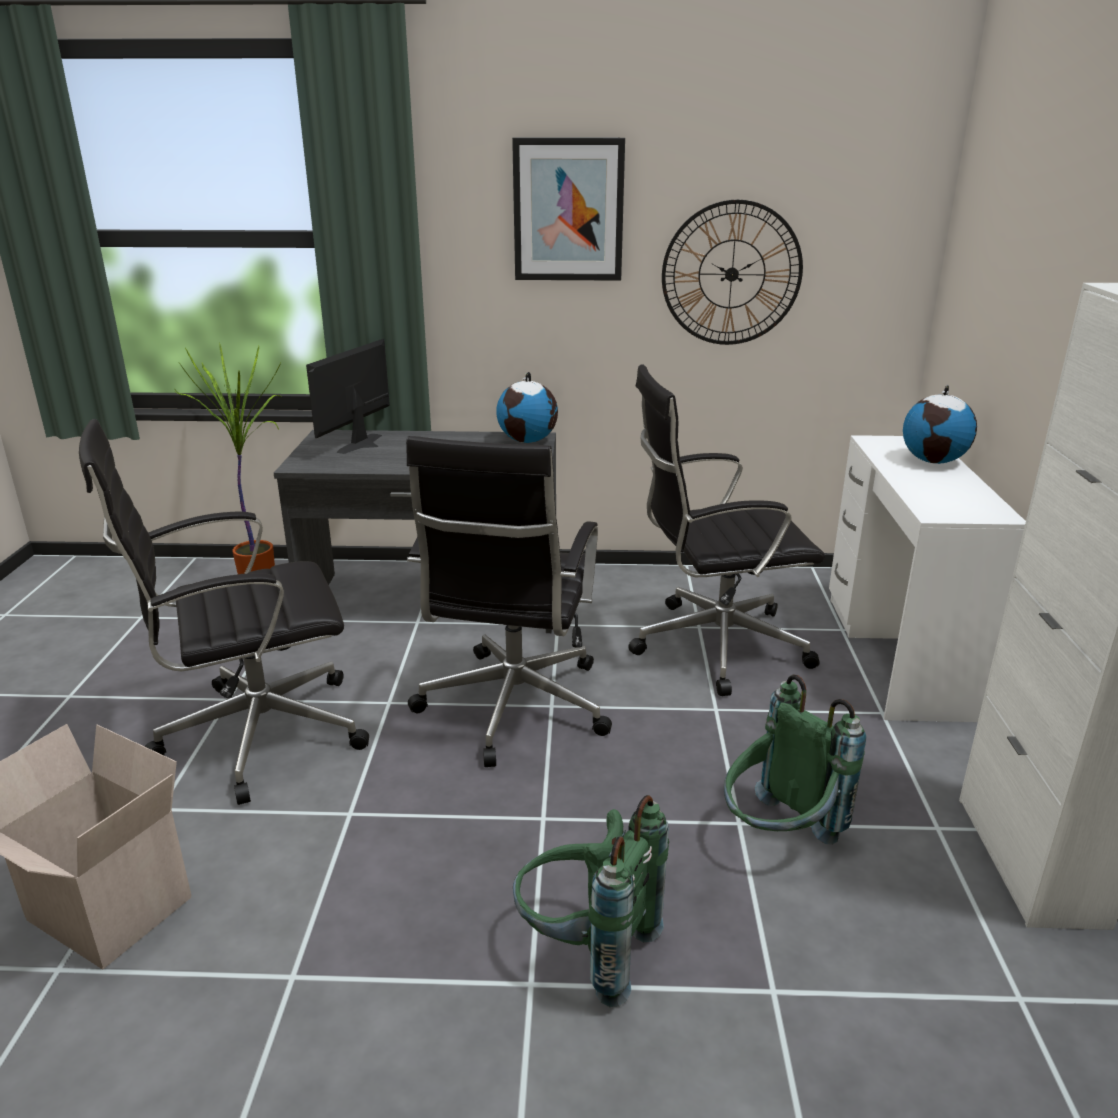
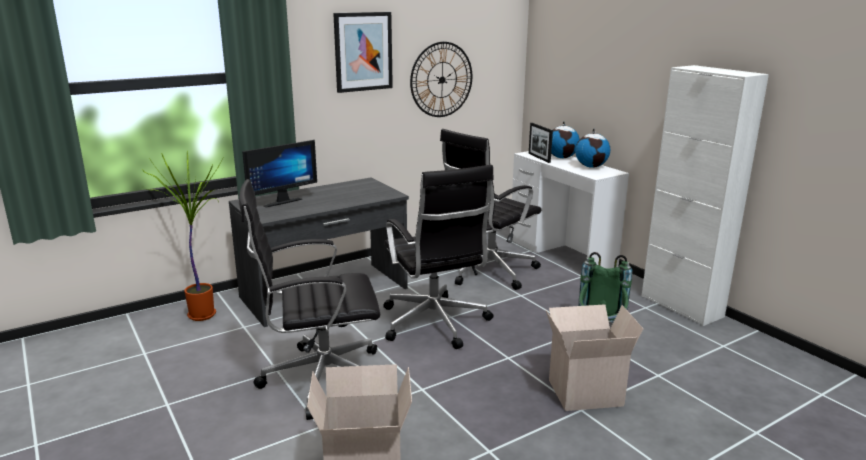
camera: 35 degrees left, 5 degrees down
black office chair [79,419,369,805] -> black office chair turned 45 degrees clockwise [239,179,380,420]
monitor [306,339,390,454] -> monitor turned 120 degrees counterclockwise [242,140,317,207]
globe [496,372,558,443] -> globe moved to [575,129,610,168]
green backpack [513,795,669,1007] -> cardboard box [546,304,643,411]
none -> picture frame [529,123,553,163]

